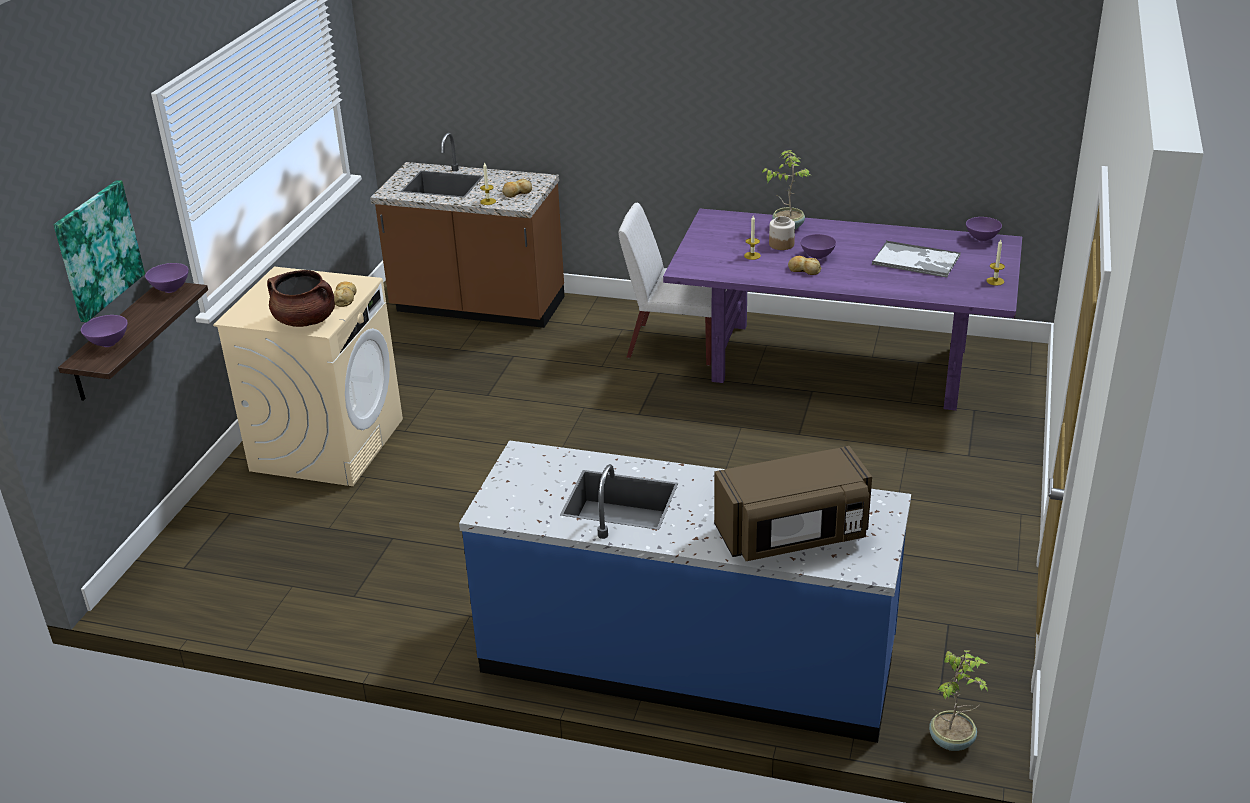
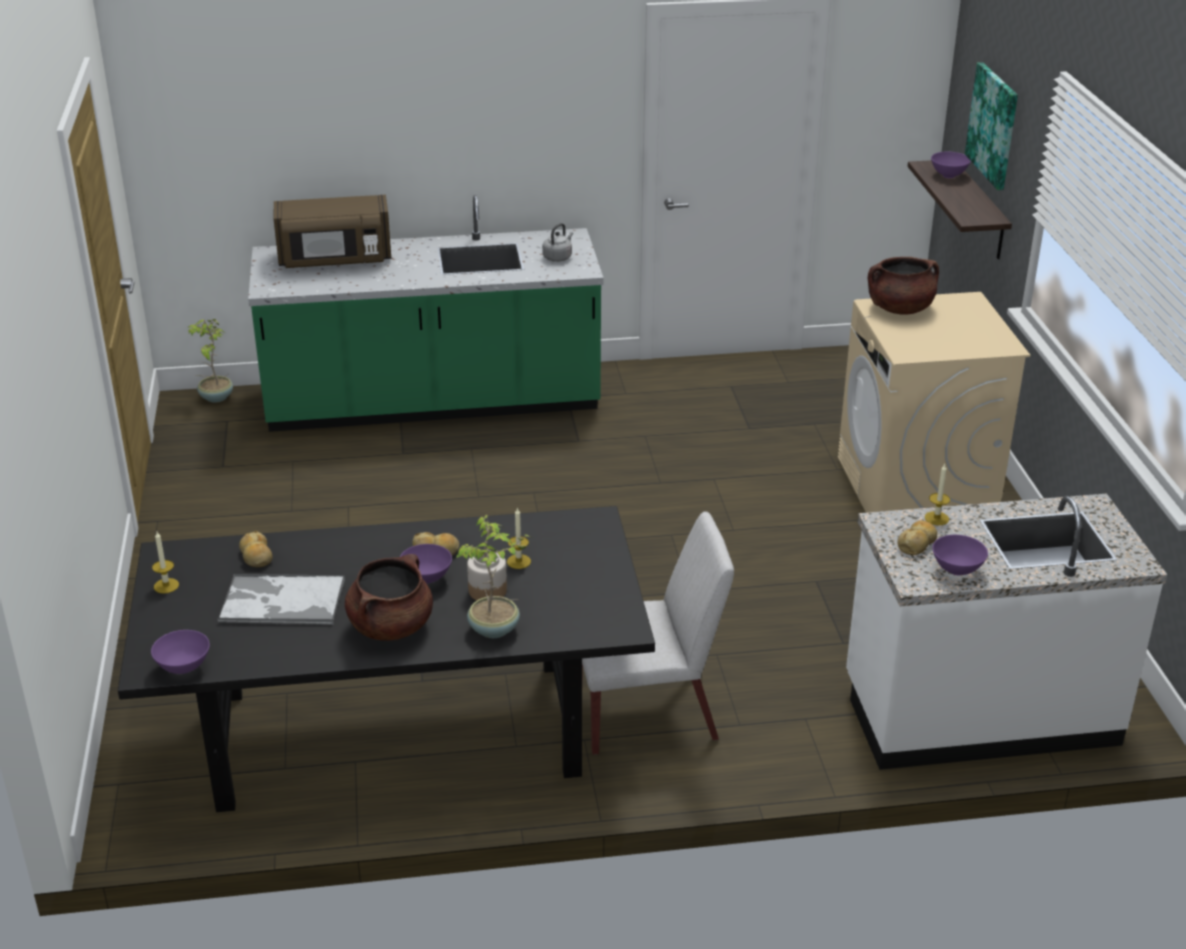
camera: 155 degrees right, 0 degrees up
purple bowl [145,263,189,293] -> purple bowl moved to [933,535,988,576]
bread [333,282,357,307] -> bread moved to [239,531,273,567]
brown counter [370,133,565,328] -> white counter [846,493,1167,770]
blue counter [459,440,911,743] -> green counter [248,195,604,432]
purple dining table [663,209,1022,411] -> black dining table [118,506,655,812]
brown microwave [714,446,872,561] -> brown microwave turned 150 degrees counterclockwise [273,195,392,268]
none -> brown cooking pot [345,554,433,641]
none -> grey kettle [542,223,573,262]

